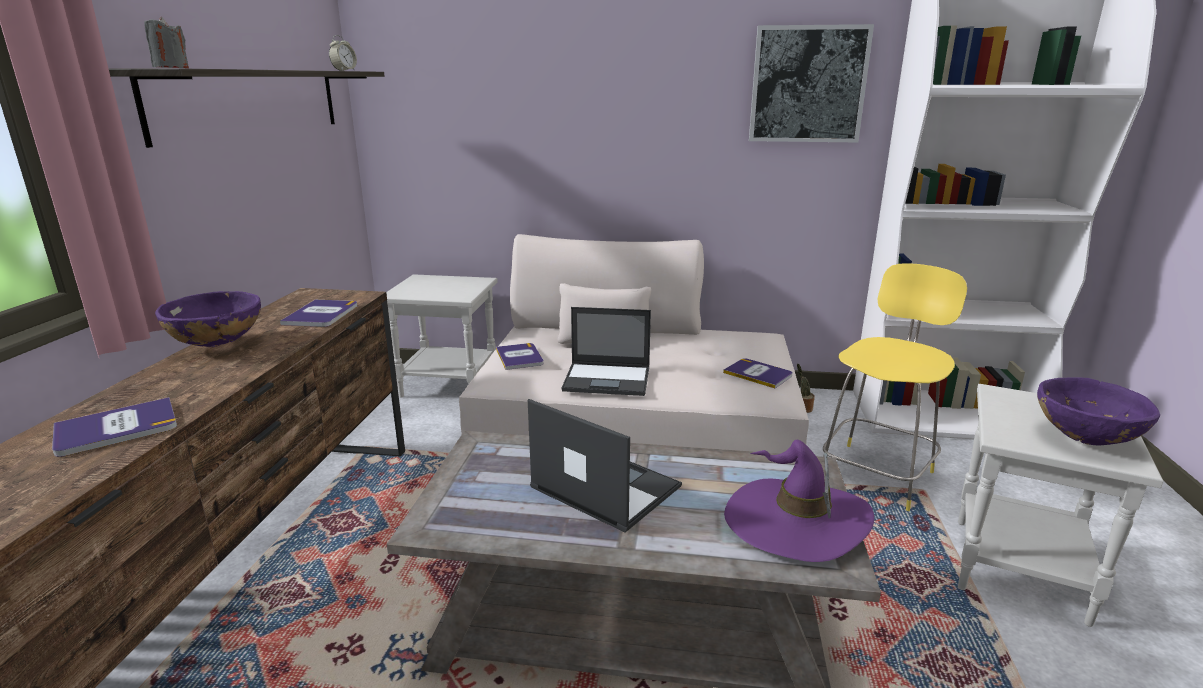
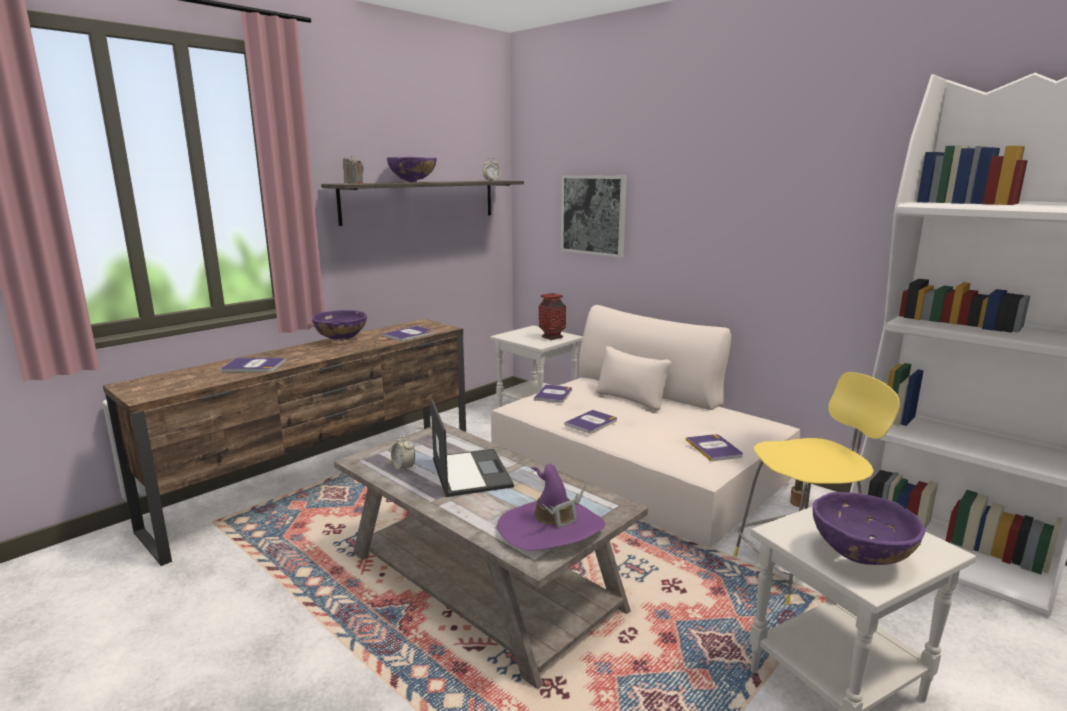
camera: 35 degrees right, 5 degrees down
laptop [562,307,651,396] -> book [564,410,617,433]
picture [749,24,874,142] -> picture moved to [561,175,627,257]
none -> purple bowl [387,157,437,182]
none -> alarm clock [391,434,415,472]
none -> vase [539,293,566,340]

